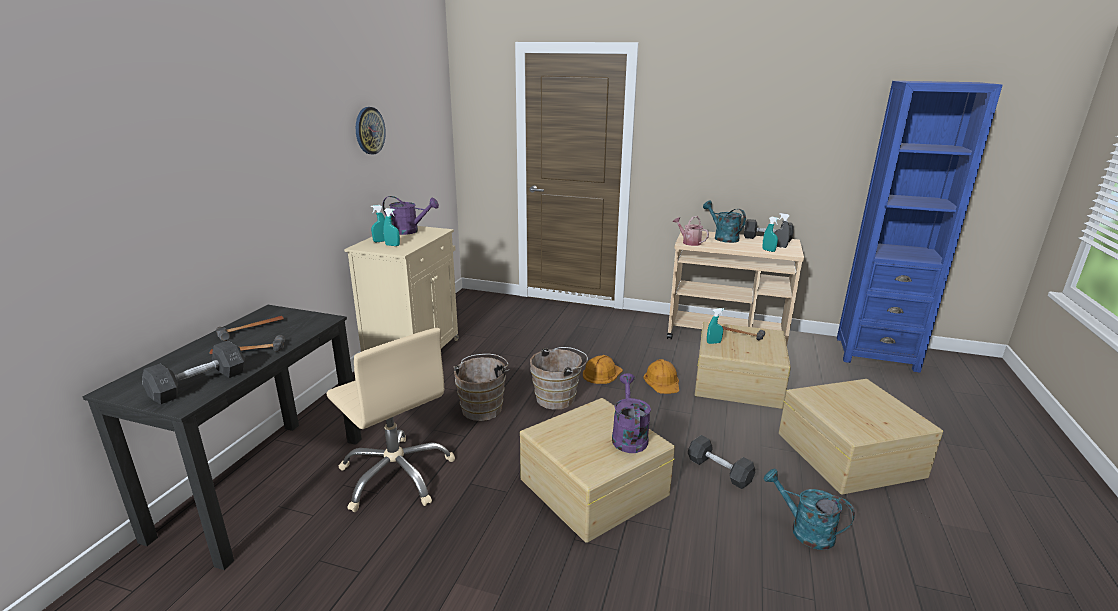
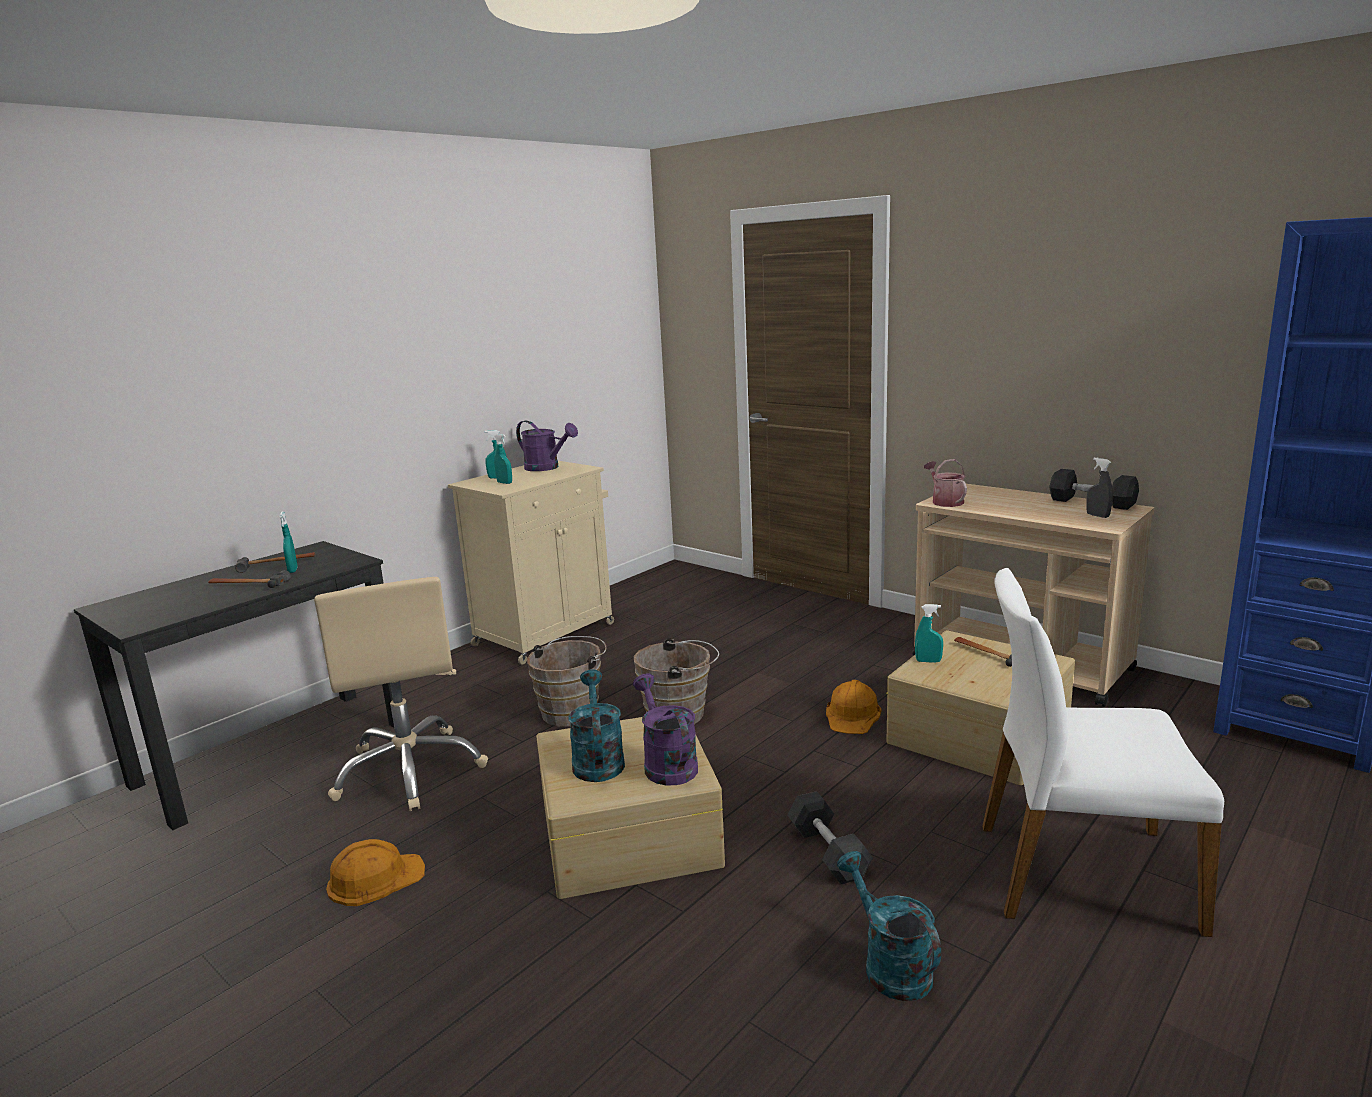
camera: 25 degrees right, 5 degrees down
grey dumbbell [142,341,245,404] -> none
wall clock [356,107,386,155] -> none
orange hard hat [583,355,623,384] -> orange hard hat moved to [326,839,425,906]
purple watering can [612,373,651,453] -> purple watering can turned 45 degrees counterclockwise [633,673,698,786]
turquoise watering can [703,201,746,243] -> turquoise watering can moved to [568,669,625,782]
turquoise spray bottle [762,217,780,252] -> turquoise spray bottle moved to [279,512,298,573]
beige storage box [779,379,943,494] -> white chair [982,568,1224,937]

